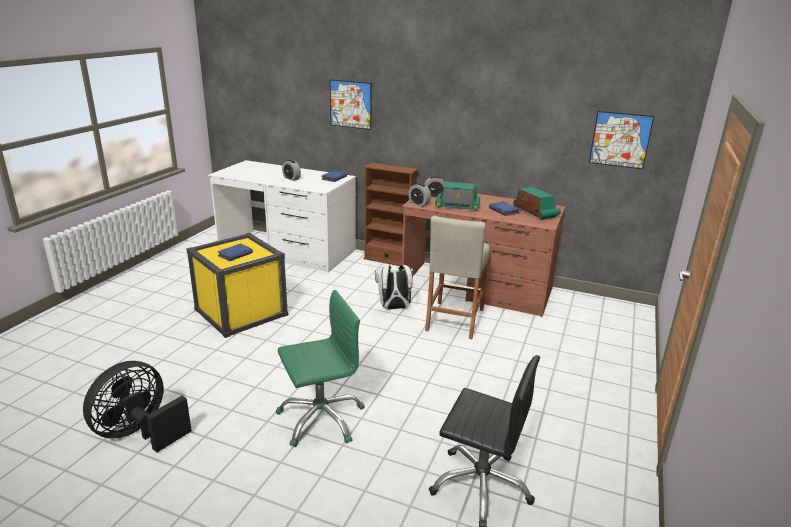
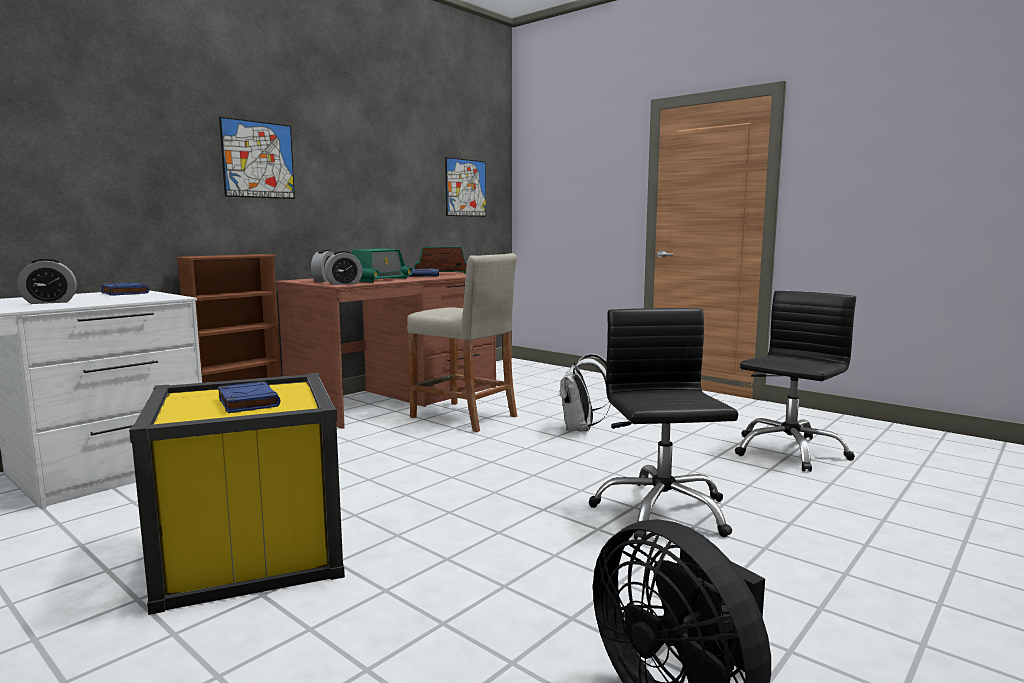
camera: 70 degrees left, 15 degrees down
green office chair [276,290,365,447] -> black office chair [589,308,738,539]
picture [330,79,372,130] -> picture moved to [219,117,295,199]
white backpack [375,265,413,310] -> white backpack moved to [558,354,611,432]

